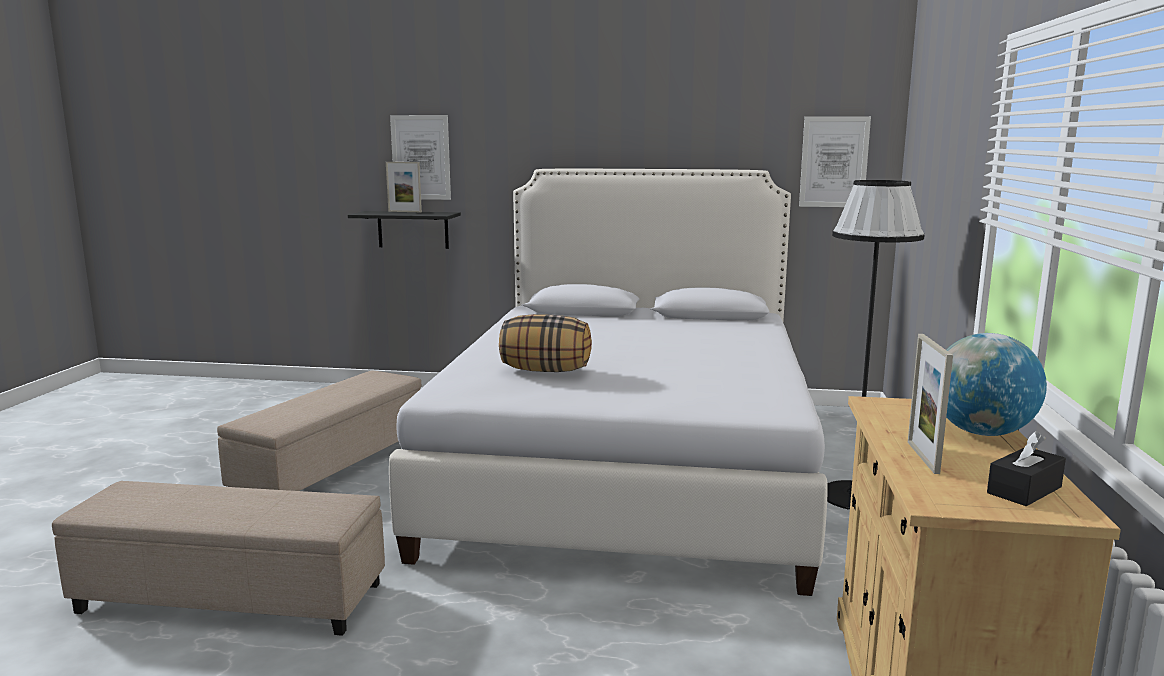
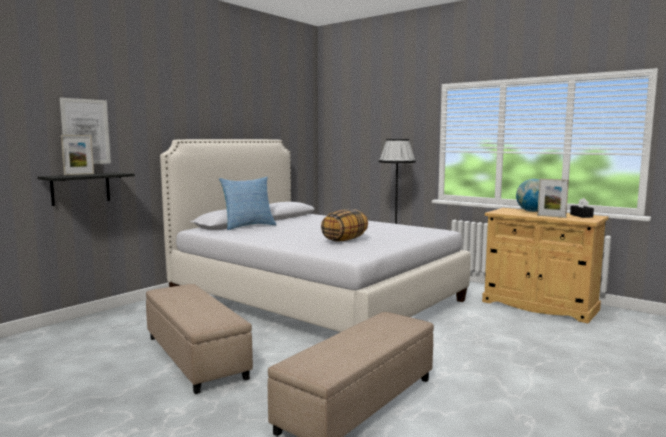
camera: 60 degrees left, 5 degrees down
picture [799,116,871,207] -> none
none -> pillow [219,177,276,230]

